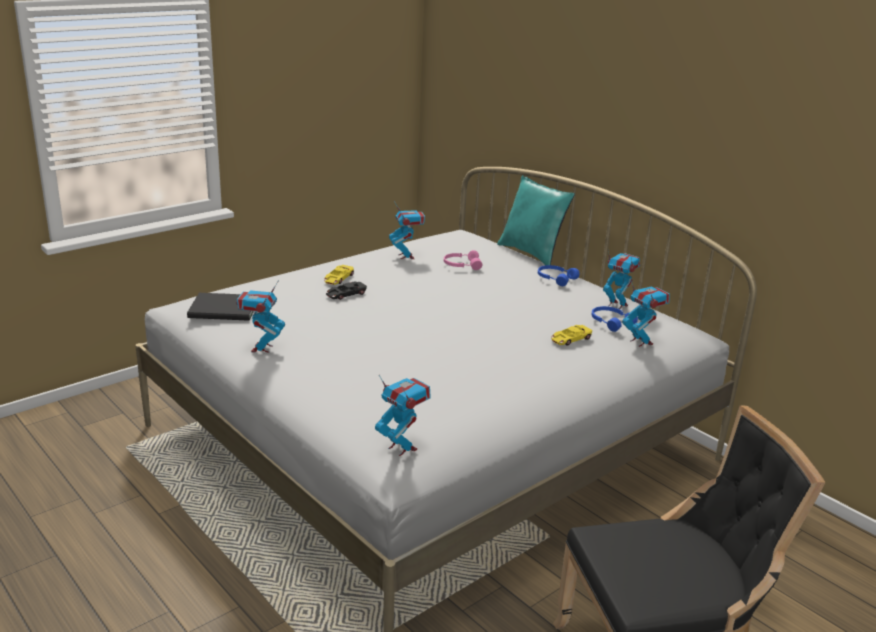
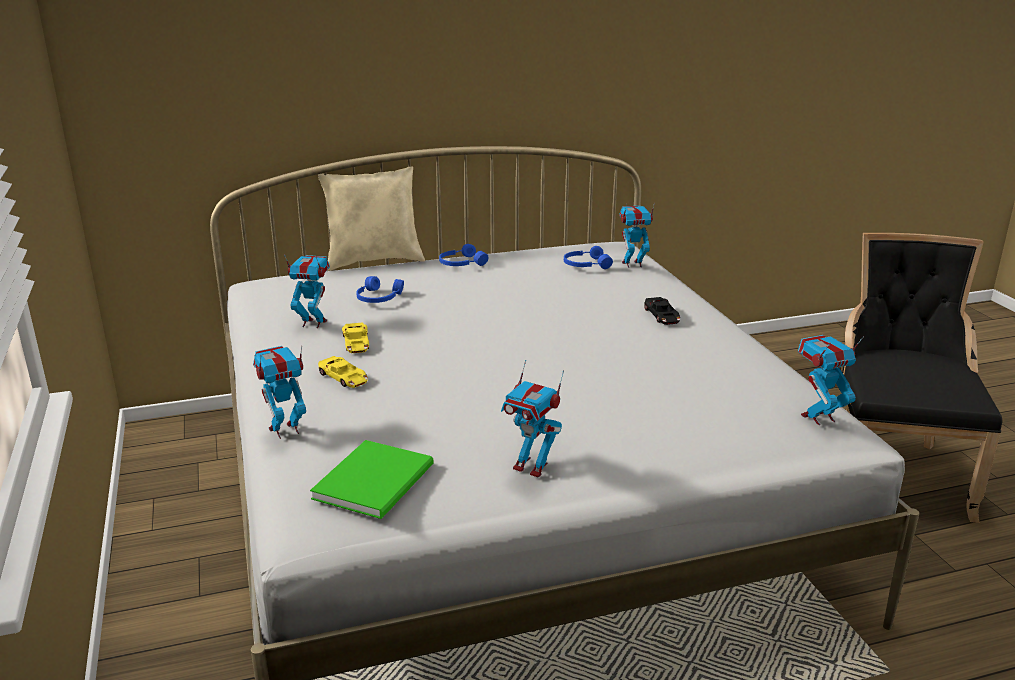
camera: 65 degrees left, 0 degrees up
black book [187,293,254,321] -> green book [310,440,434,519]
black toy car [326,282,367,300] -> black toy car moved to [644,297,680,325]
pink headphones [444,250,482,270] -> blue headphones [356,276,404,303]
turquoise pillow [497,175,575,265] -> beige pillow [318,166,425,271]
yellow toy car [551,325,592,346] -> yellow toy car moved to [342,323,369,353]
toy robot [603,250,640,309] -> toy robot moved to [253,346,306,439]

